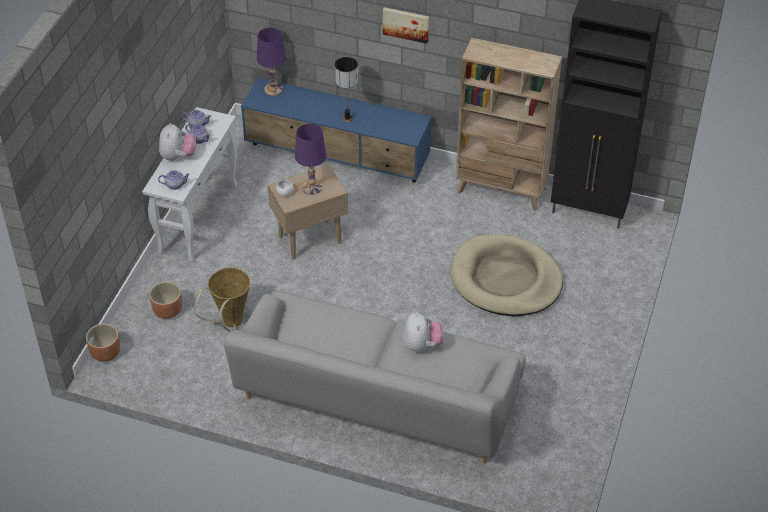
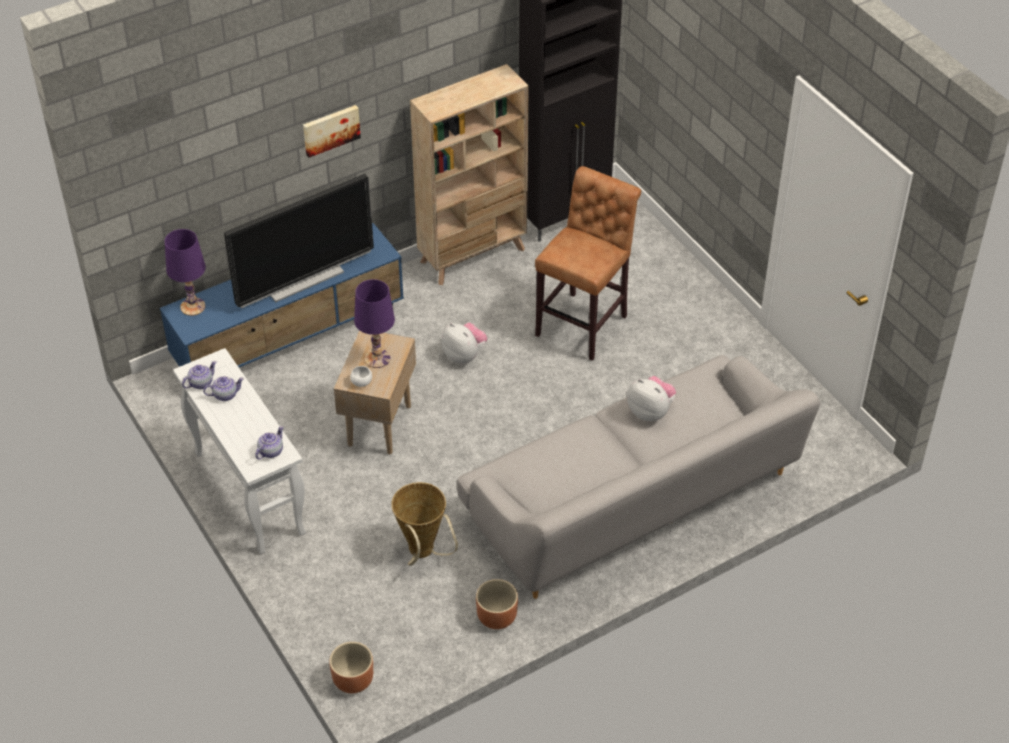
camera: 50 degrees left, 0 degrees up
brown planter [149,281,182,319] -> brown planter moved to [476,579,518,629]
plush toy [159,123,196,161] -> plush toy moved to [441,323,487,364]
table lamp [335,57,358,122] -> television [224,174,374,308]
beige dog bed [450,234,563,316] -> brown stool [535,166,641,361]

